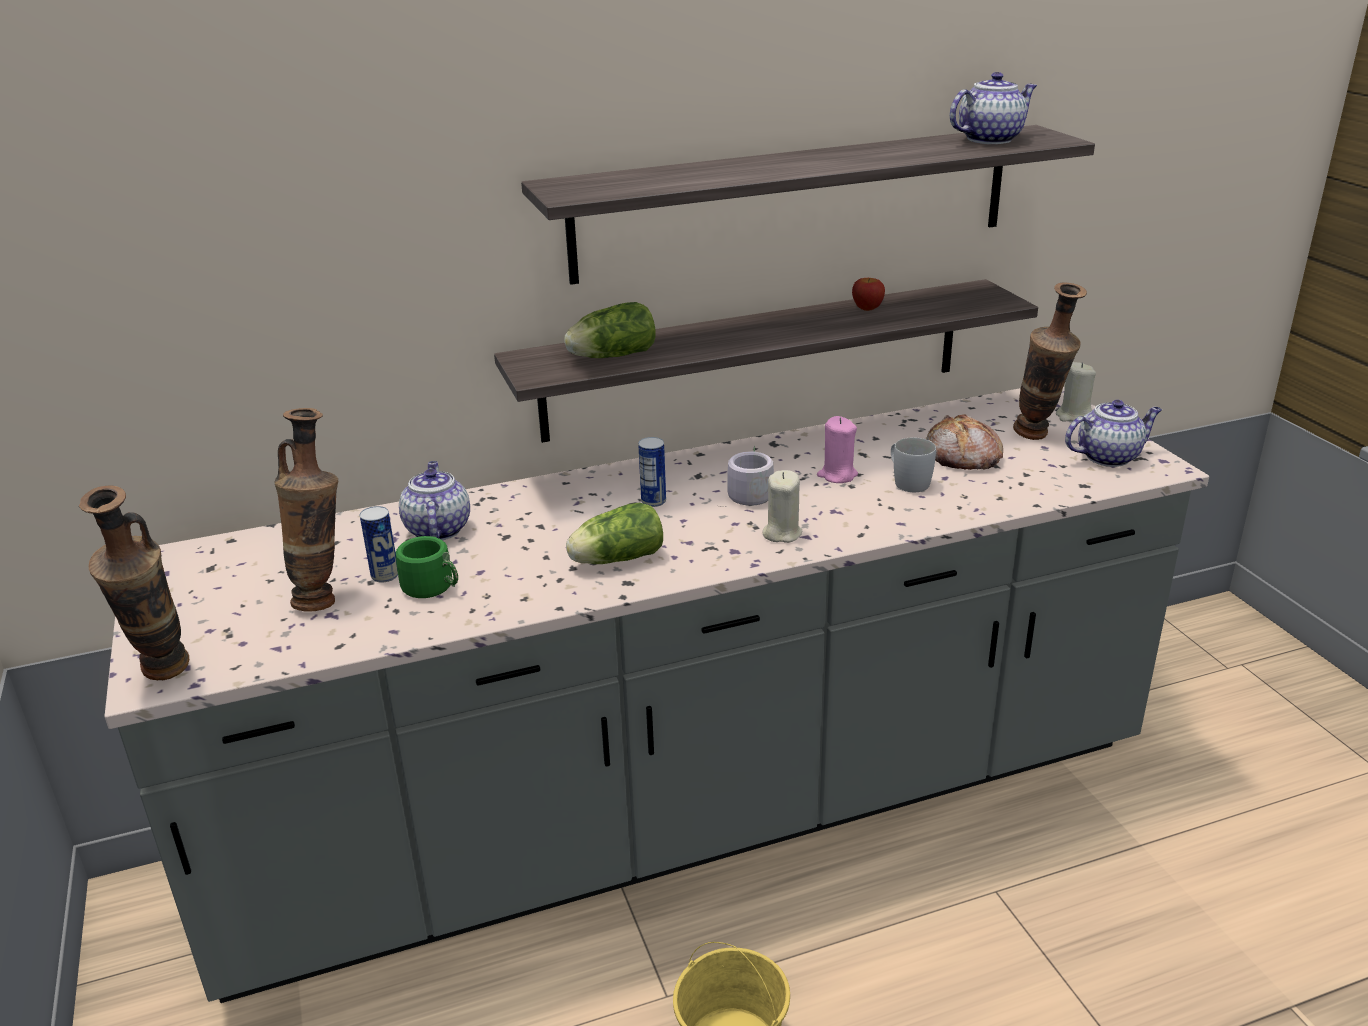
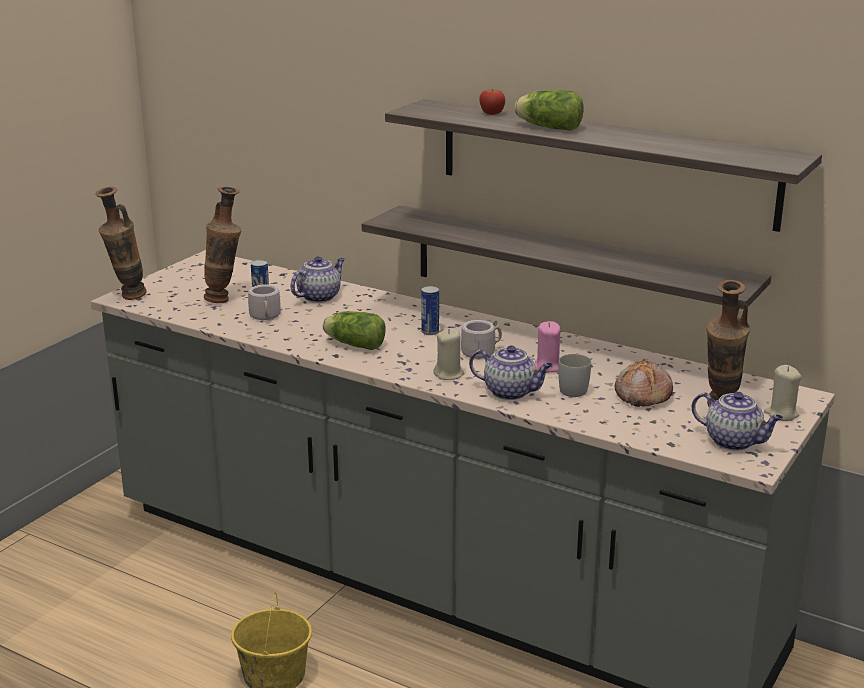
camera: 50 degrees right, 5 degrees down
green mug [396,536,458,598] -> grey mug [248,284,281,320]
lettuce [564,302,656,358] -> lettuce moved to [514,90,584,131]
apple [852,278,885,311] -> apple moved to [479,90,505,115]
teapot [950,72,1037,144] -> teapot moved to [469,345,553,400]

